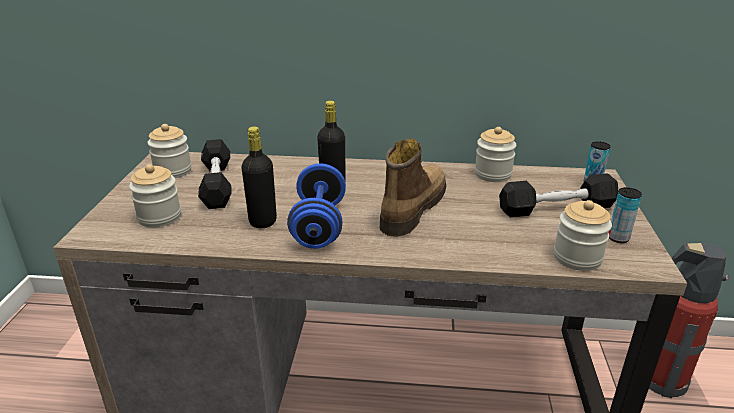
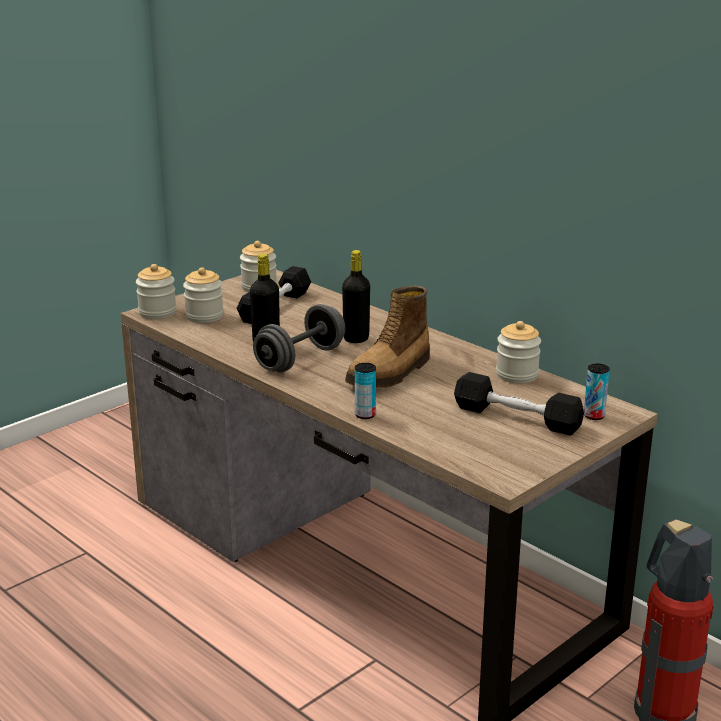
camera: 40 degrees right, 5 degrees down
blue dumbbell [287,163,346,249] -> grey dumbbell [253,304,345,372]
boot [380,138,446,237] -> boot turned 150 degrees clockwise [345,285,430,388]
jar [553,200,612,271] -> jar moved to [136,264,177,319]
can [608,187,642,243] -> can moved to [355,363,376,419]

